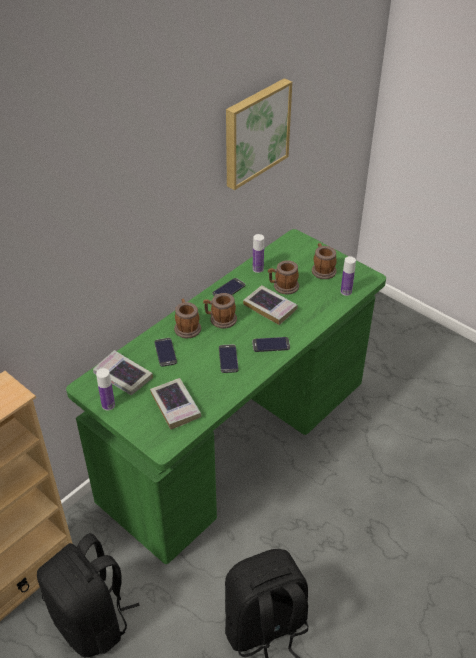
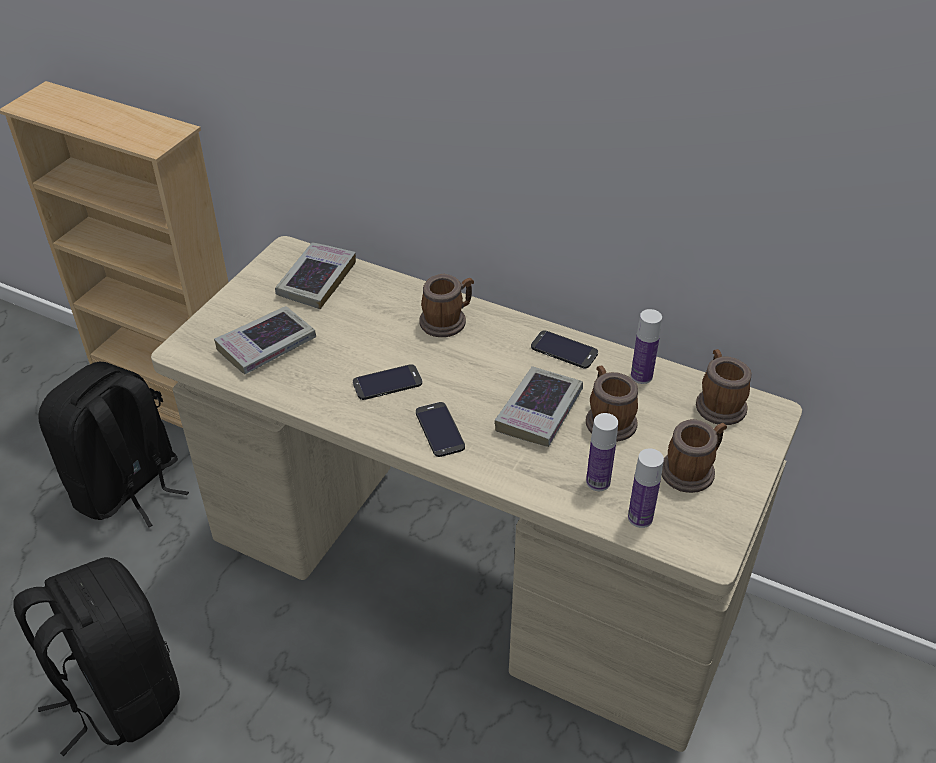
camera: 75 degrees right, 0 degrees up
green desk [66,229,386,564] -> beige desk [151,236,802,752]
bottle [96,368,115,410] -> bottle moved to [586,413,618,491]
phone [155,338,177,367] -> none
mug [203,293,237,329] -> mug moved to [696,349,751,425]
picture [226,78,292,190] -> none

